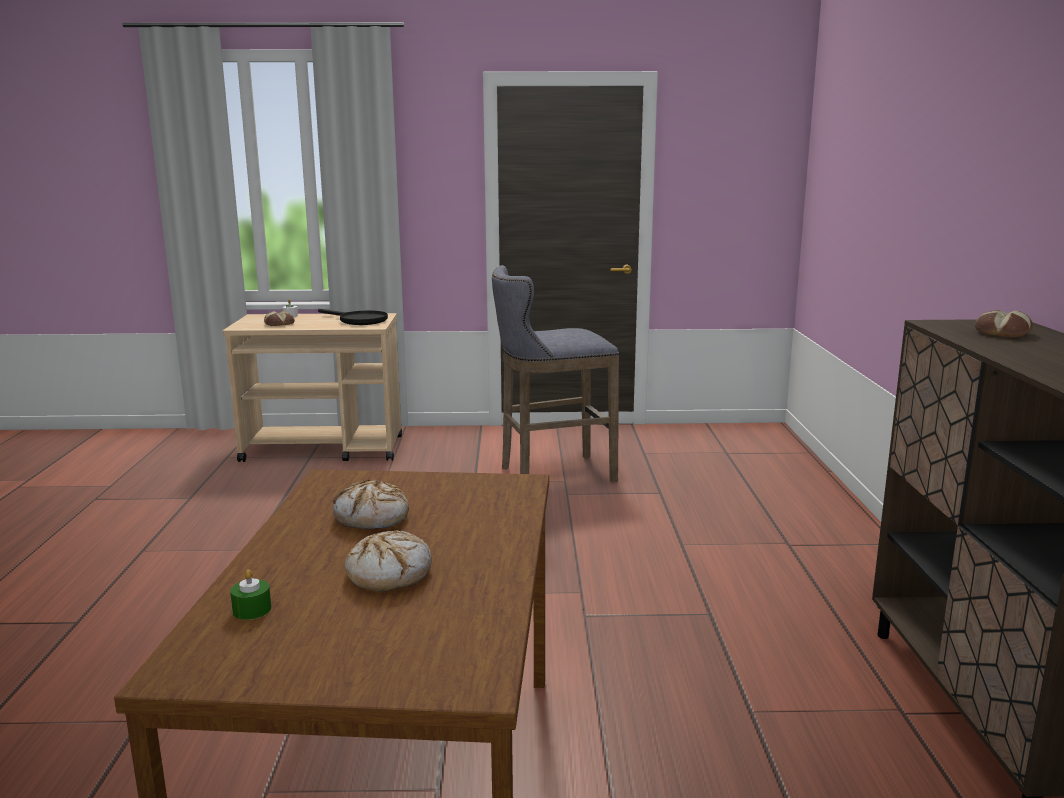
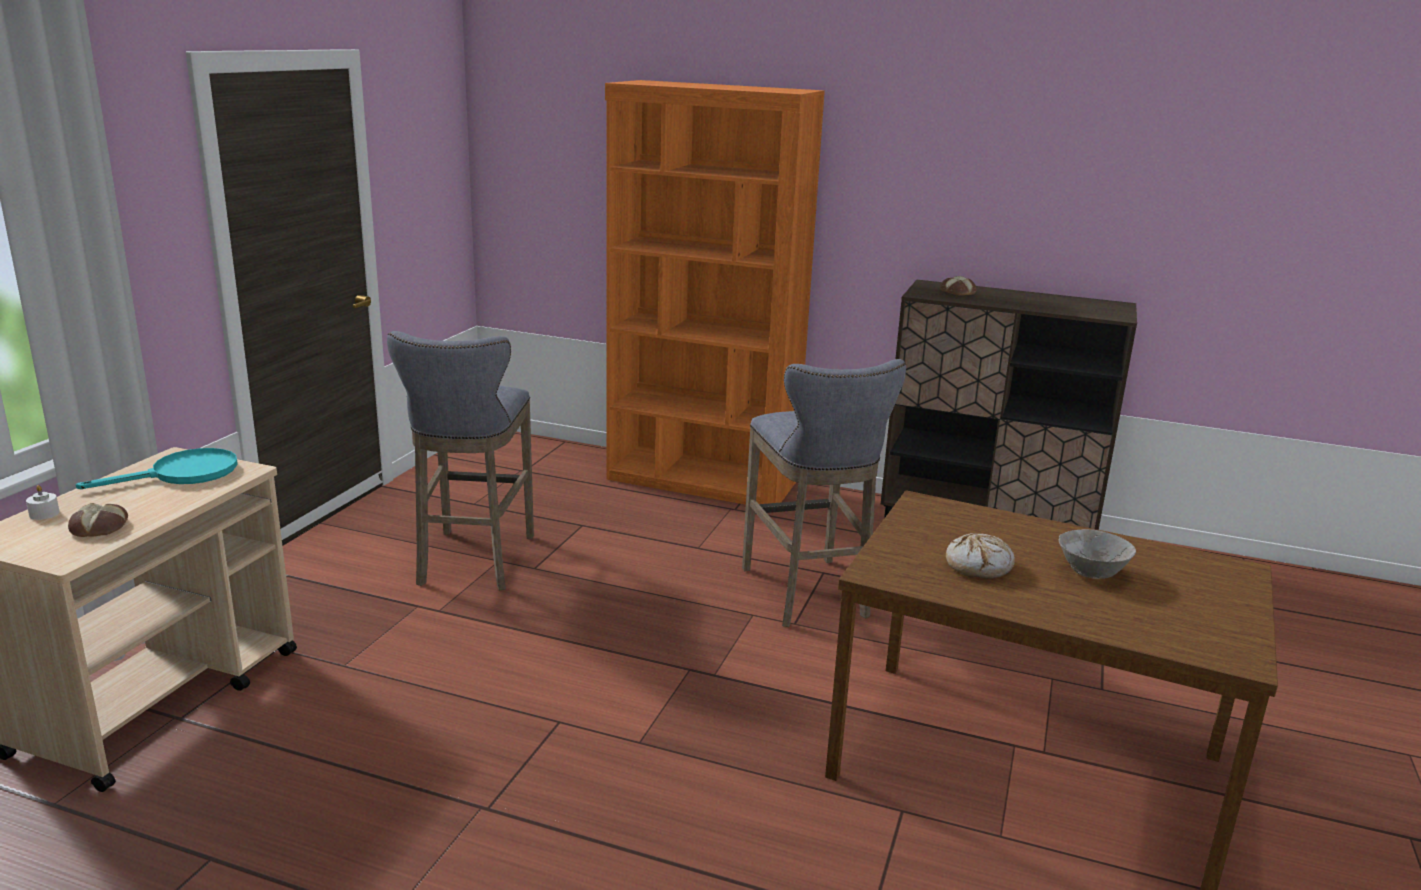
camera: 70 degrees left, 5 degrees up
green candle [230,569,271,620] -> none
black frying pan [318,309,388,325] -> turquoise frying pan [76,448,238,489]
bread [345,530,432,592] -> grey bowl [1059,529,1136,579]
none -> orange bookcase [605,80,825,505]
none -> grey stool [742,359,906,627]

